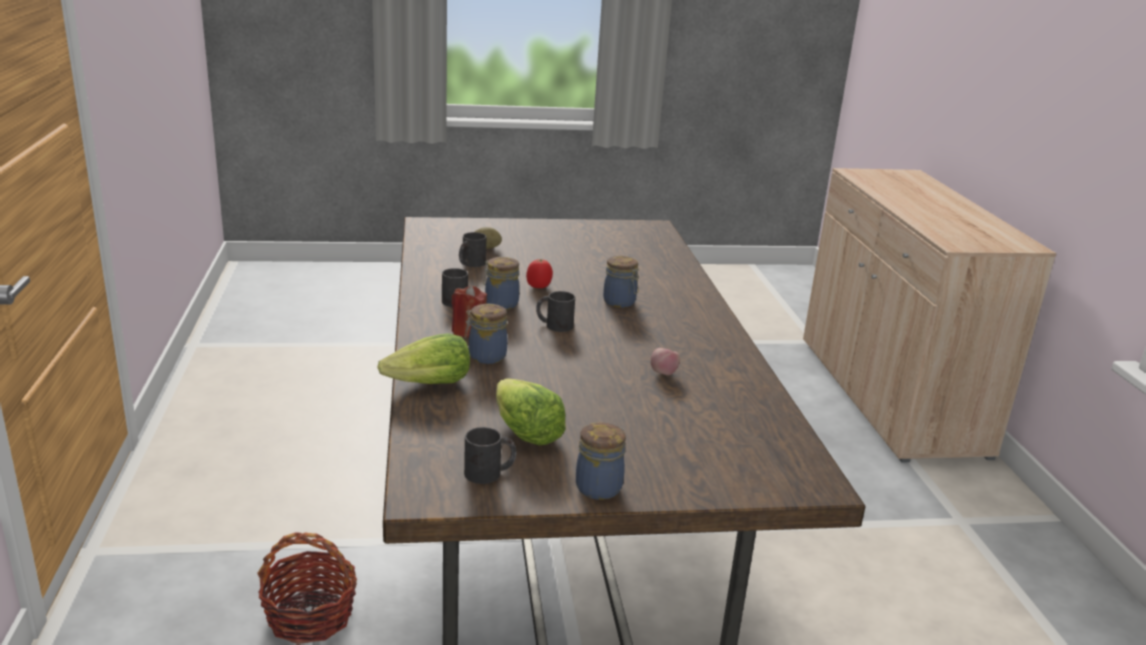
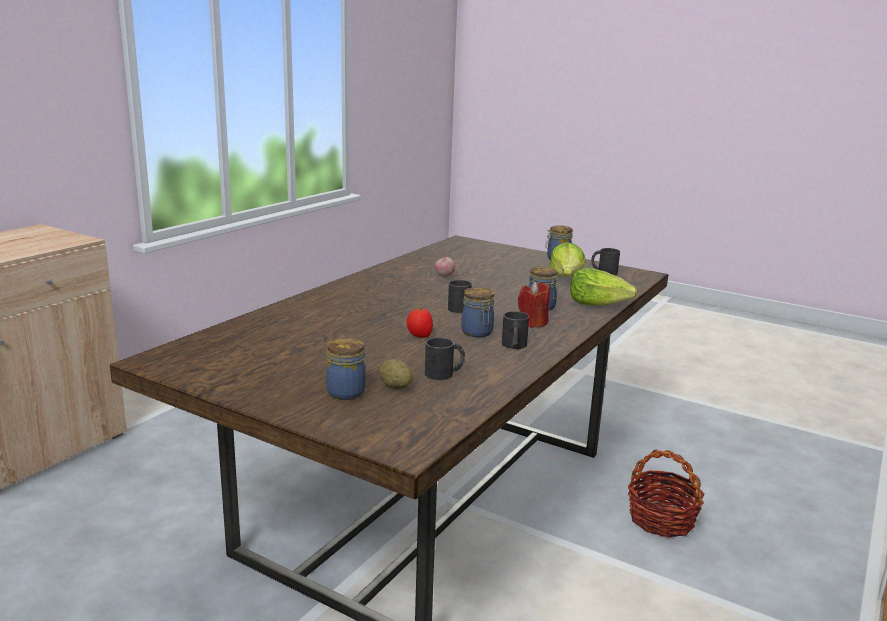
camera: 140 degrees left, 5 degrees down
jar [603,256,639,308] -> jar moved to [326,338,366,400]

